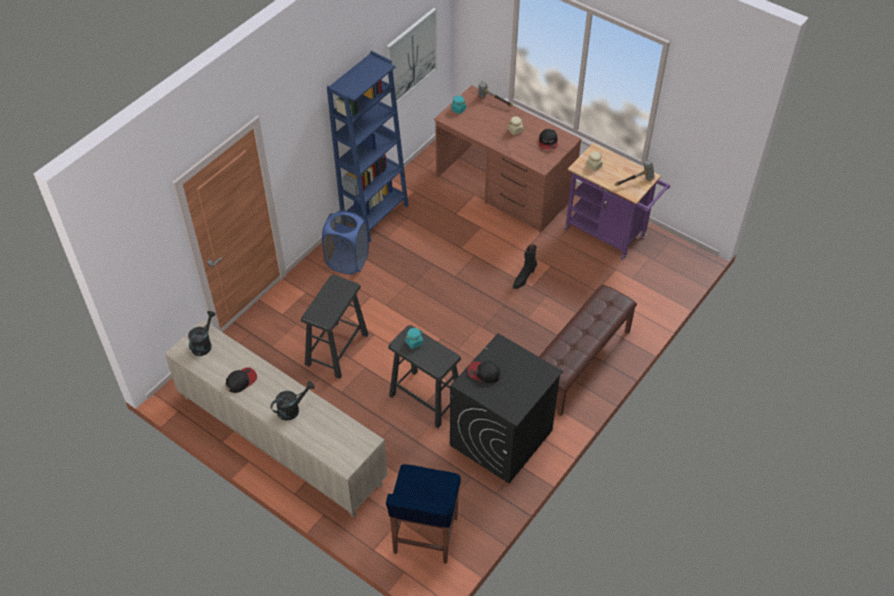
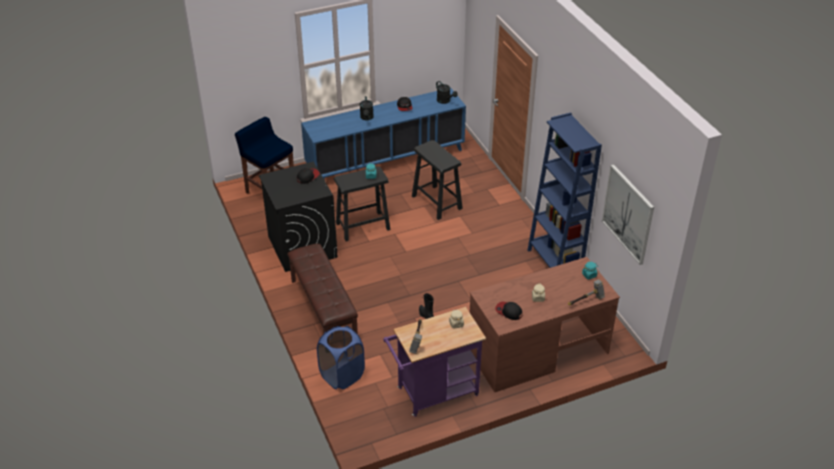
camera: 120 degrees right, 10 degrees down
beige cabinet [165,320,387,518] -> blue cabinet [301,88,466,179]
blue laundry basket [322,210,369,275] -> blue laundry basket moved to [317,326,365,389]

